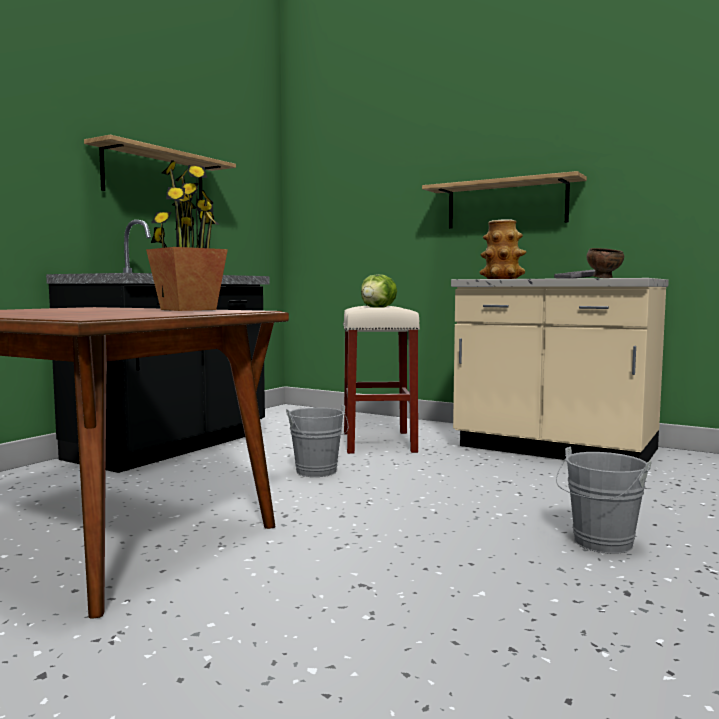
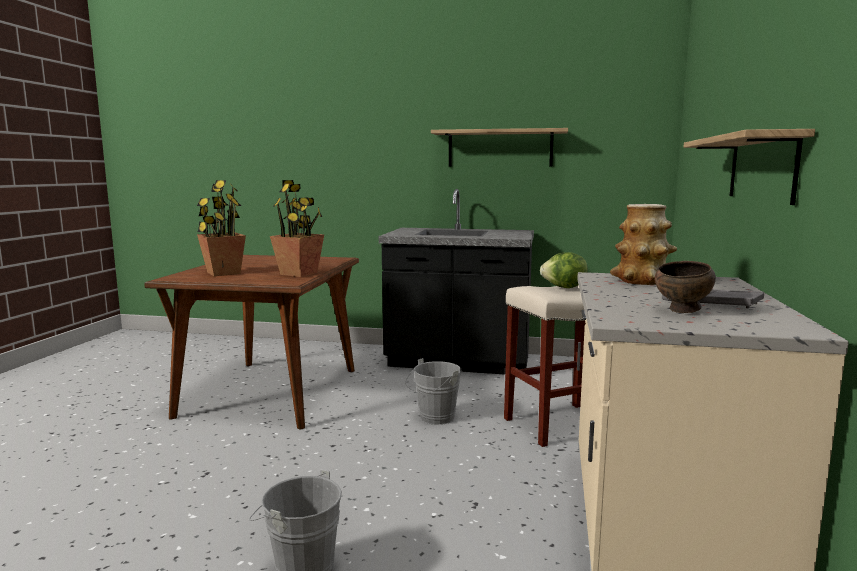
camera: 70 degrees right, 5 degrees up
none -> potted plant [197,180,246,276]

